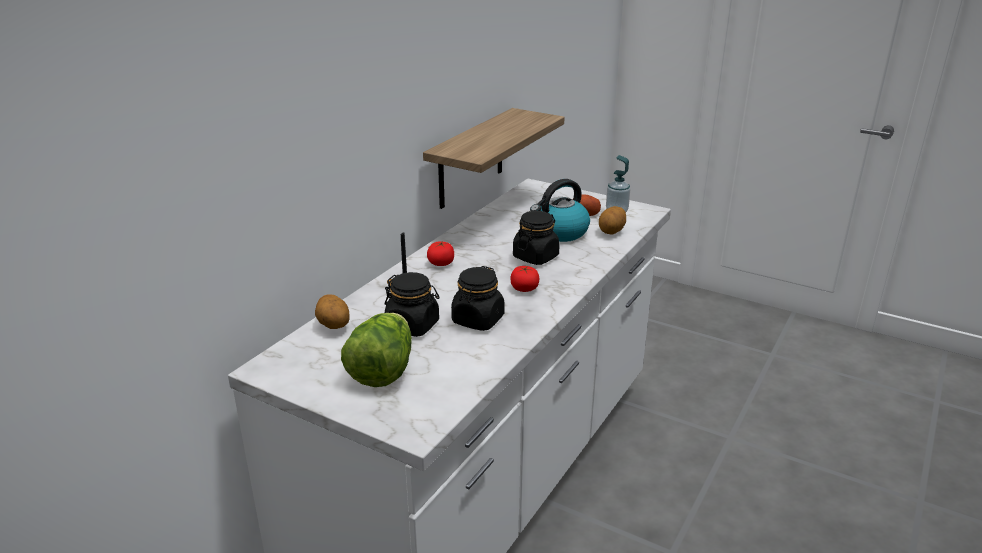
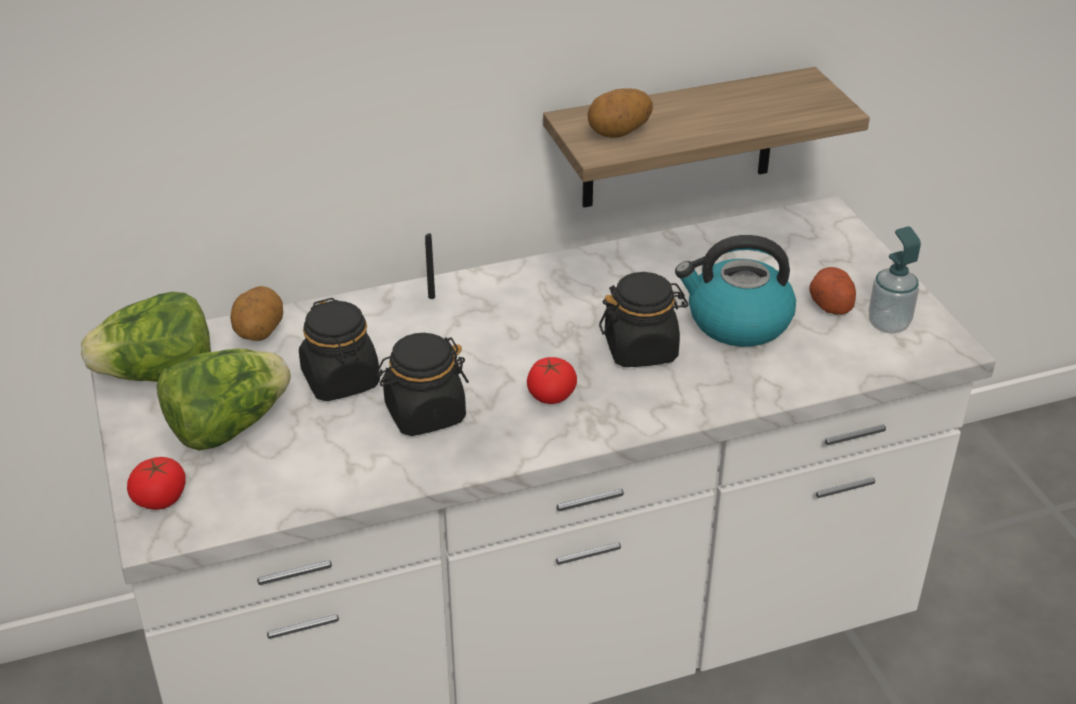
camera: 40 degrees right, 10 degrees up
tomato [427,241,454,266] -> tomato moved to [127,457,186,510]
potato [599,206,626,234] -> potato moved to [587,89,653,138]
none -> lettuce [81,292,211,382]

